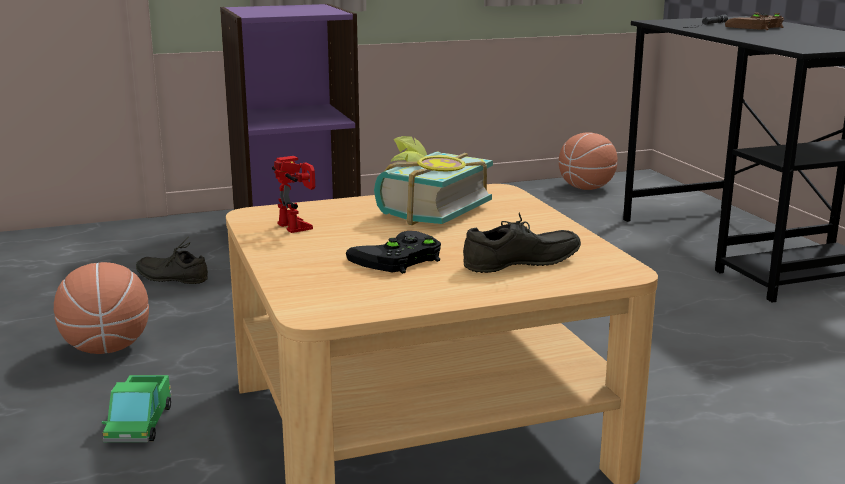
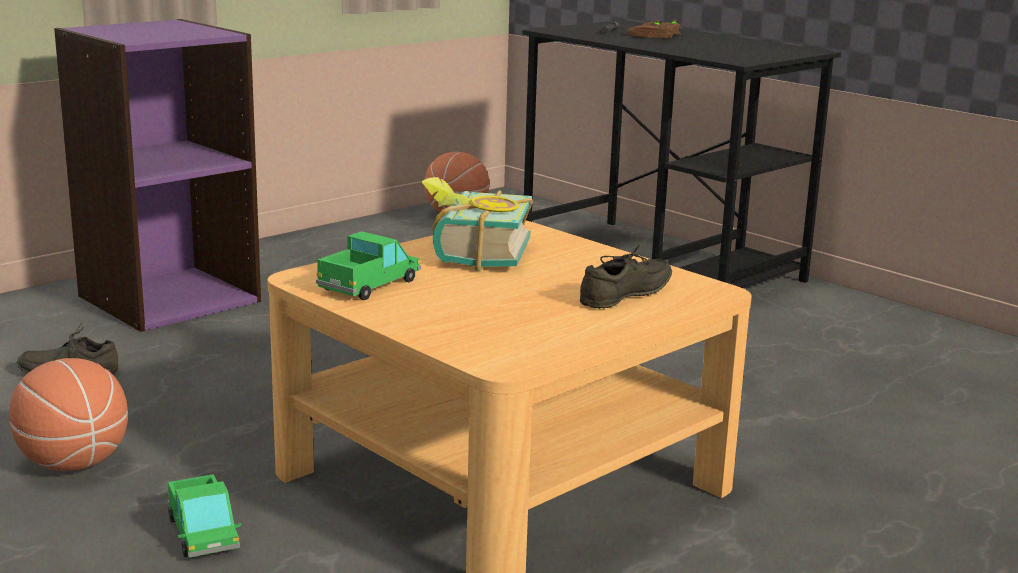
camera: 25 degrees left, 0 degrees up
toy robot [272,156,315,233] -> toy truck [316,231,421,301]
black game controller [346,231,441,274] -> none

